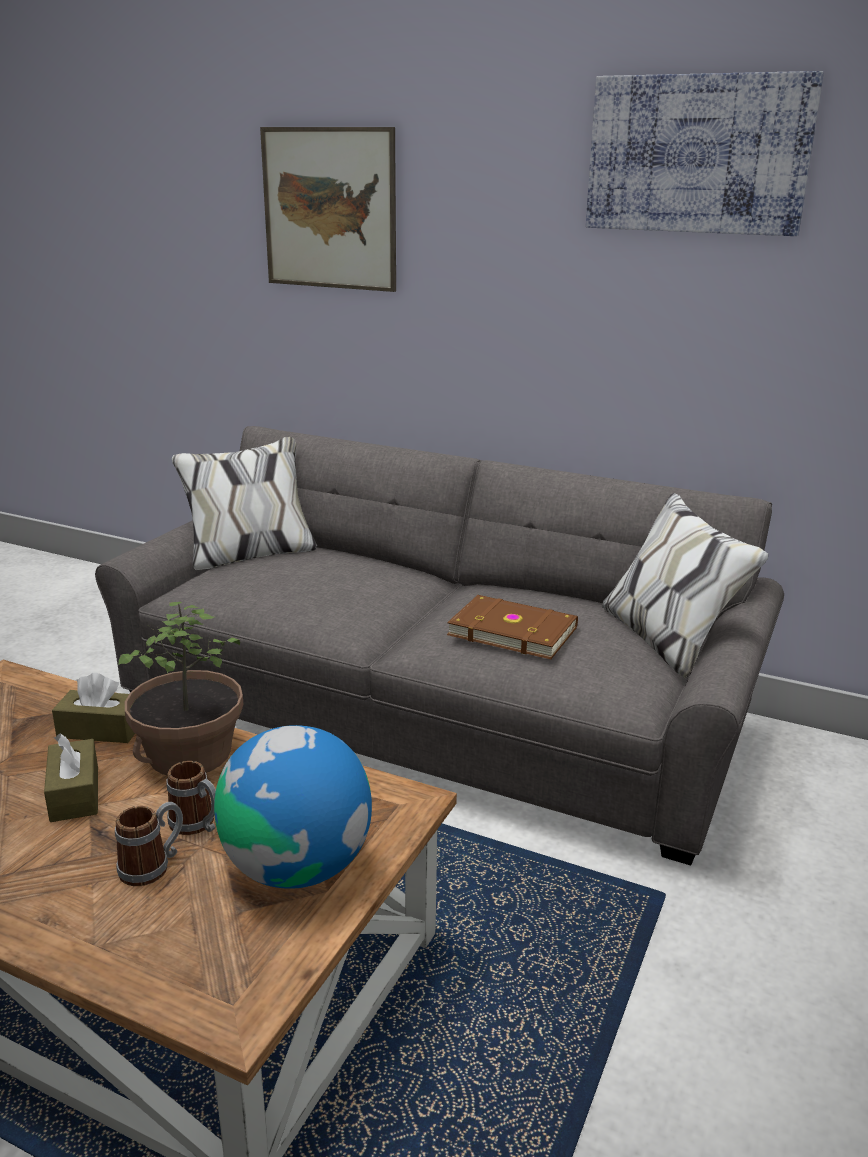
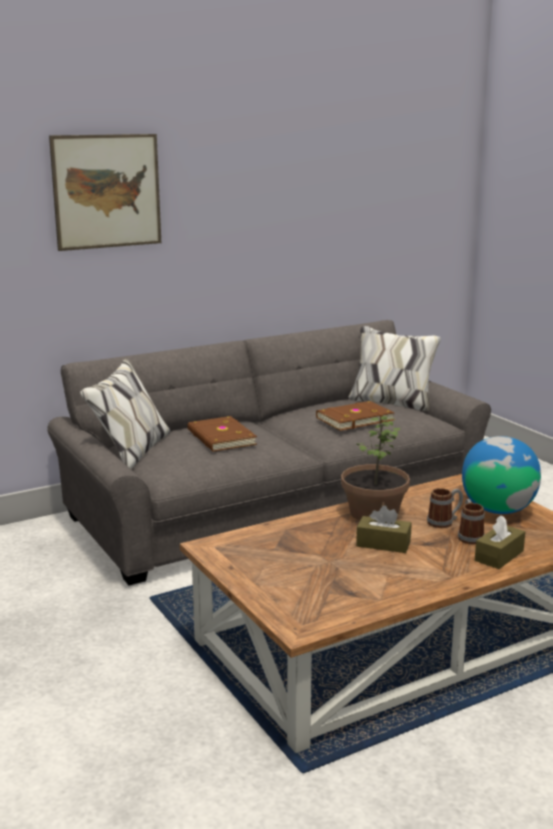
camera: 55 degrees left, 5 degrees down
brown tissue box [52,673,135,743] -> brown tissue box moved to [475,515,525,569]
picture [586,71,824,236] -> none
none -> brown book [187,416,257,452]

